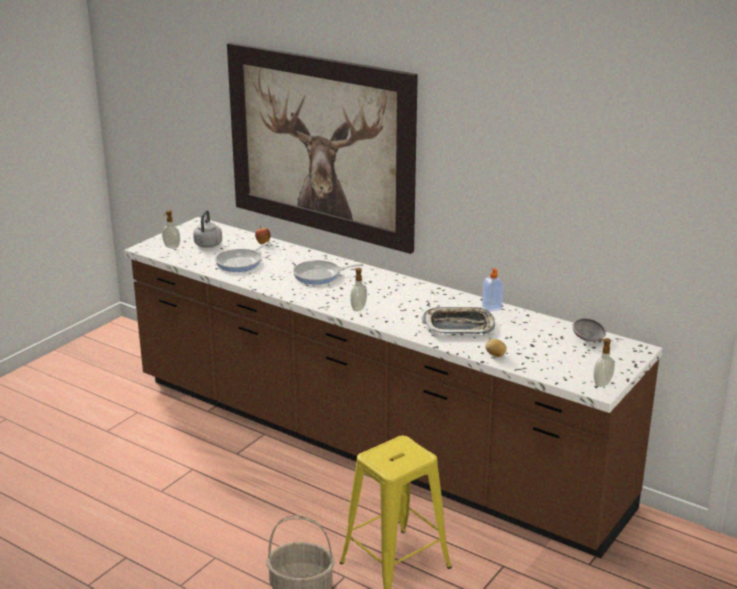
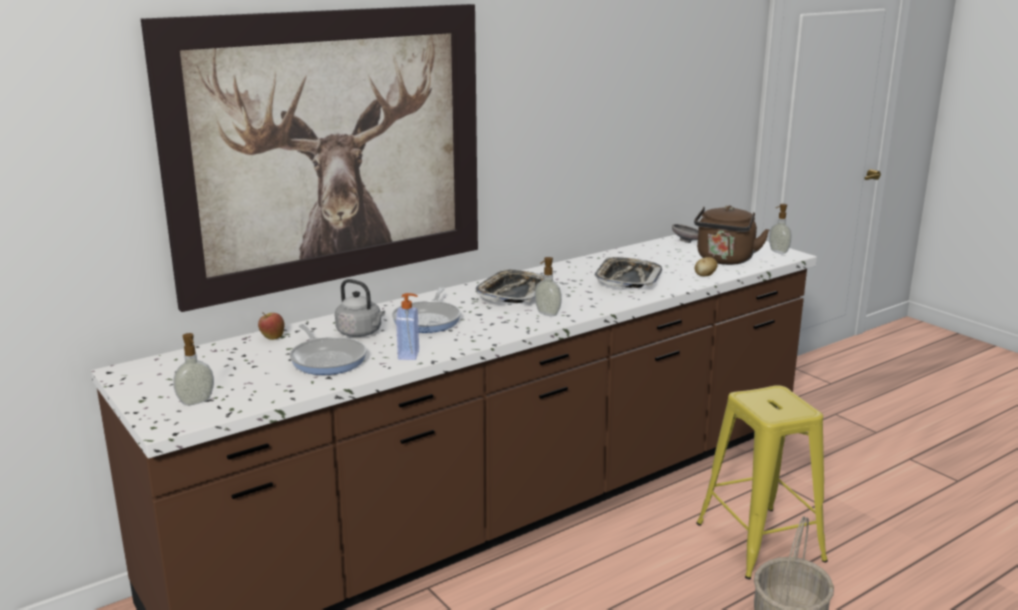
camera: 70 degrees left, 5 degrees down
grey kettle [193,210,222,248] -> grey kettle moved to [335,279,385,337]
soap dispenser [482,268,504,312] -> soap dispenser moved to [396,293,419,360]
none -> tray [475,269,544,303]
none -> brown kettle [694,206,769,265]

